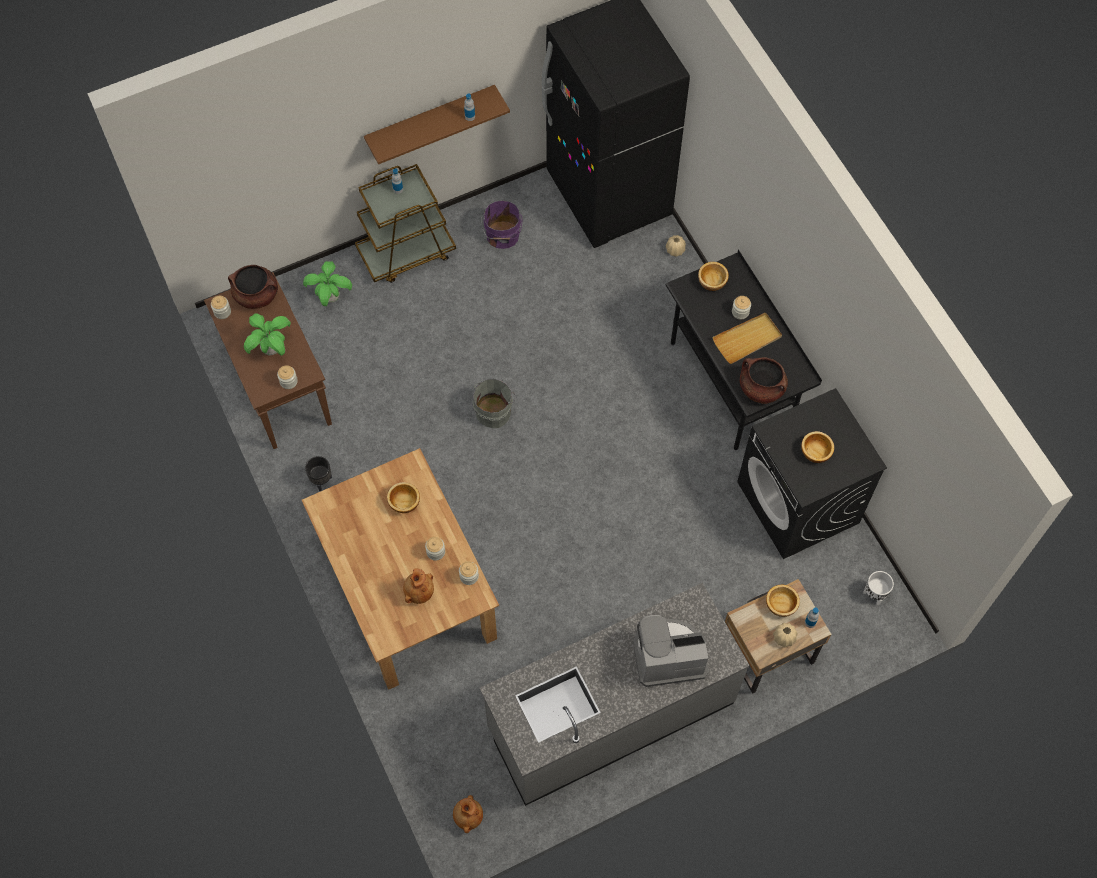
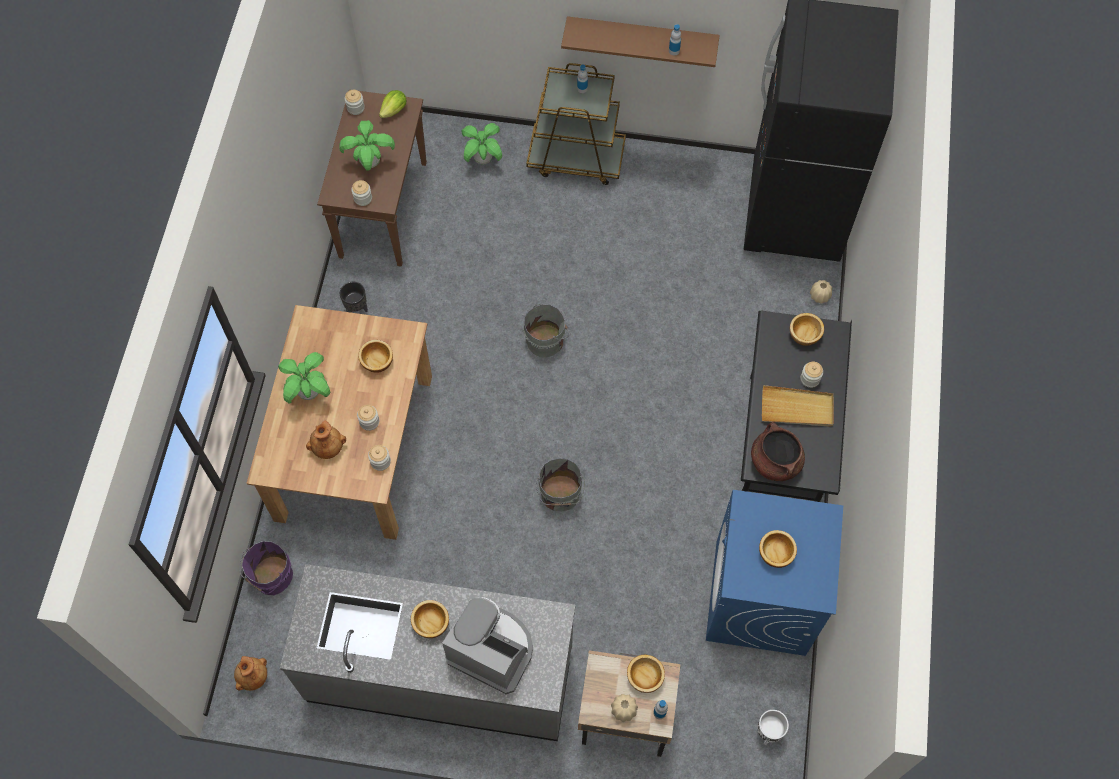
camera: 35 degrees right, 0 degrees up
brown cooking pot [228,265,278,309] -> lettuce [379,90,407,118]
purple bucket [481,200,522,249] -> purple bucket moved to [240,541,293,595]
black washing machine [737,388,887,559] -> blue washing machine [706,490,843,656]
none -> potted plant [278,352,330,404]
none -> bowl [411,600,449,638]
none -> grey bucket [536,458,585,512]

